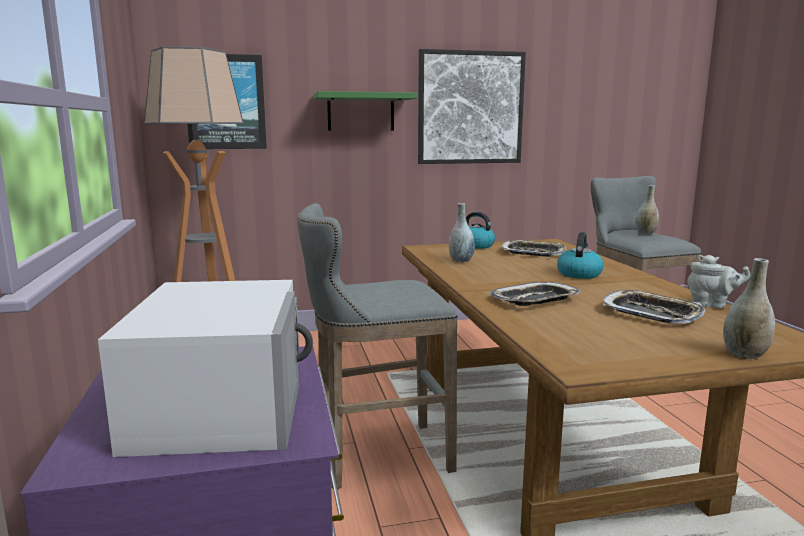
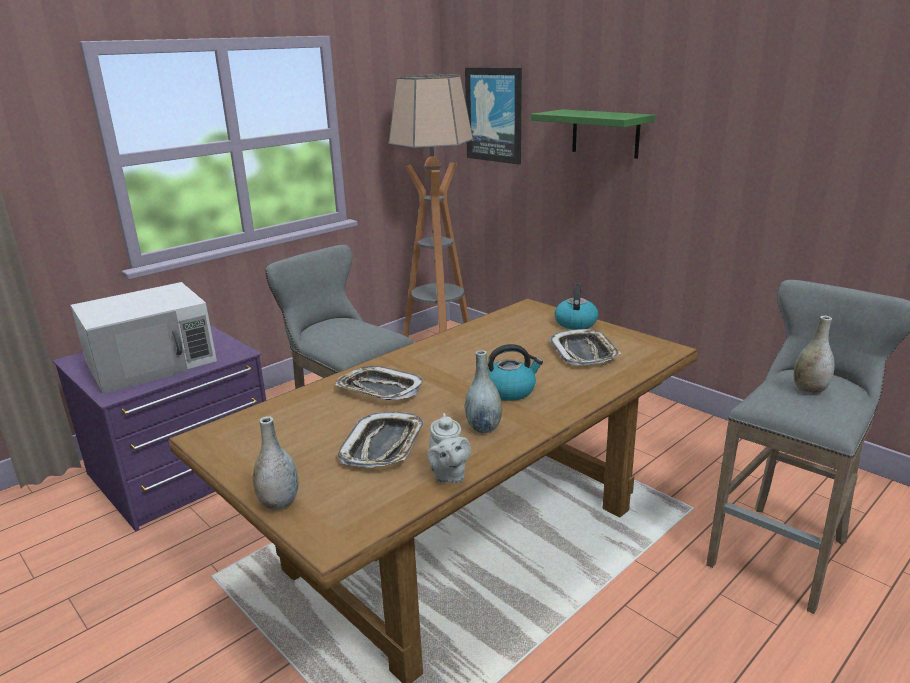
camera: 60 degrees right, 10 degrees up
picture [418,49,526,164] -> none
grey vase [449,203,475,262] -> grey vase moved to [465,350,502,433]

